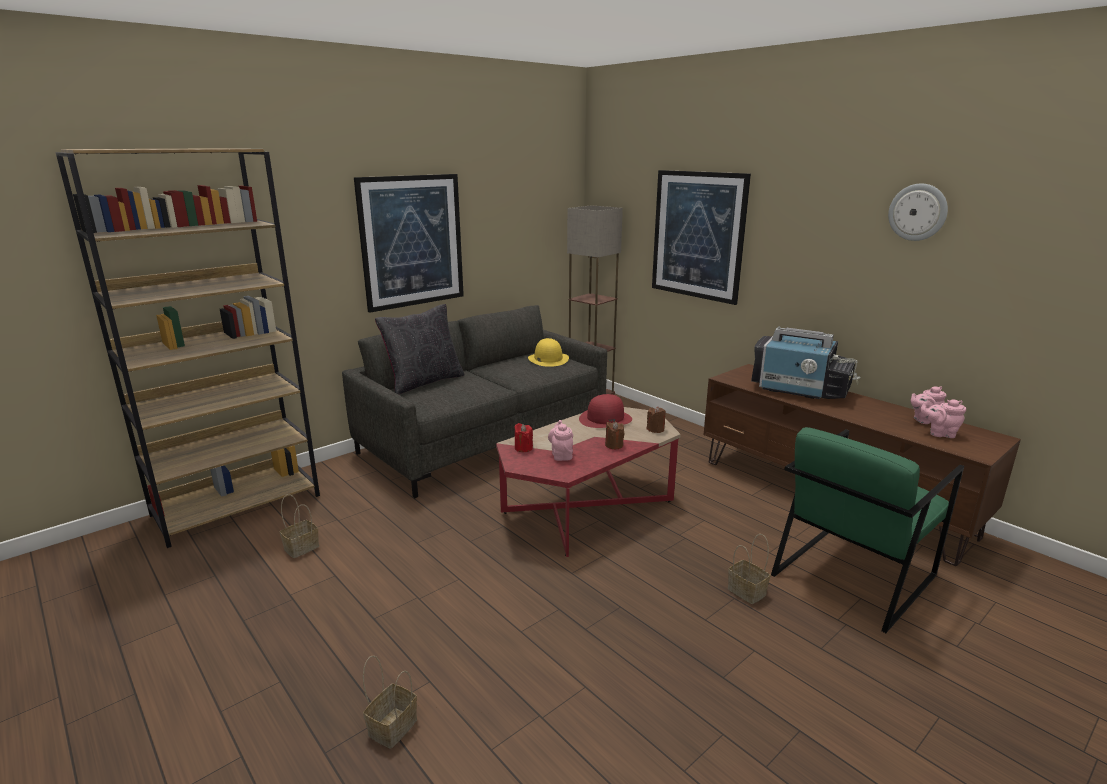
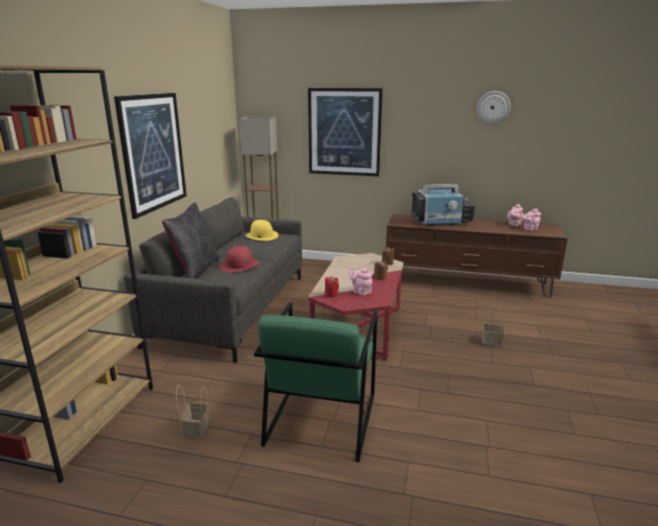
camera: 35 degrees left, 0 degrees up
basket [363,655,417,749] -> none
red hat [579,394,632,428] -> red hat moved to [219,246,259,272]
green armchair [771,427,964,633] -> green armchair moved to [254,302,378,462]

